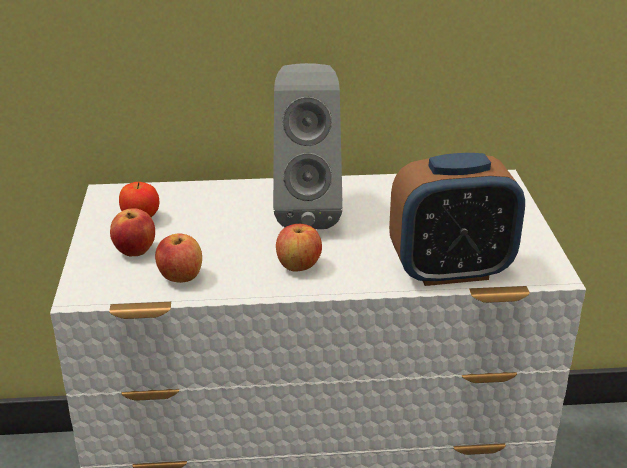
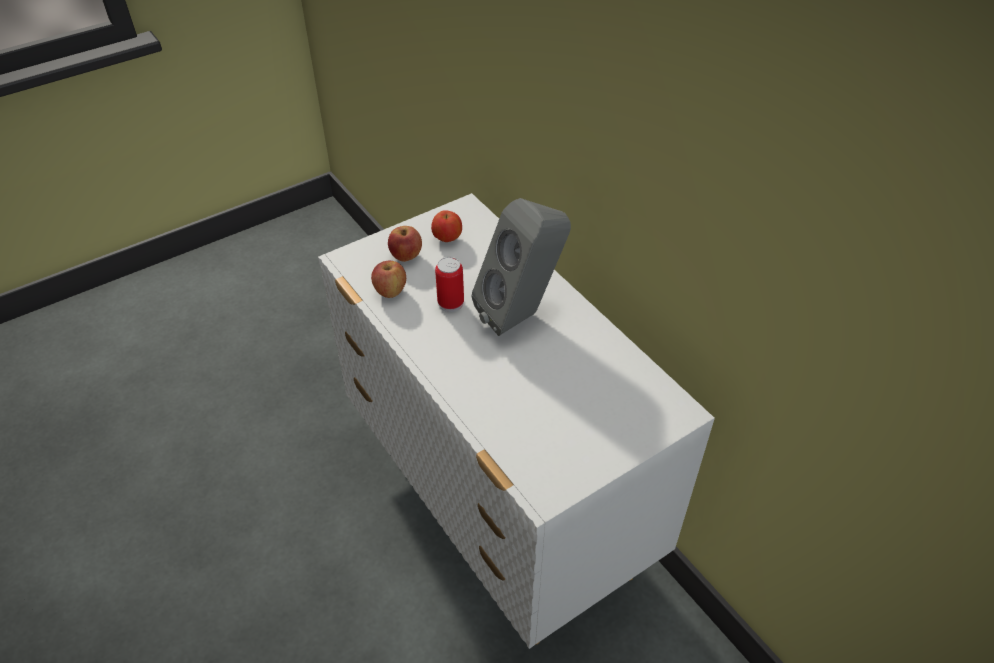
camera: 60 degrees right, 15 degrees up
apple [276,224,322,272] -> none
alarm clock [389,153,525,286] -> none
none -> can [435,257,464,312]

